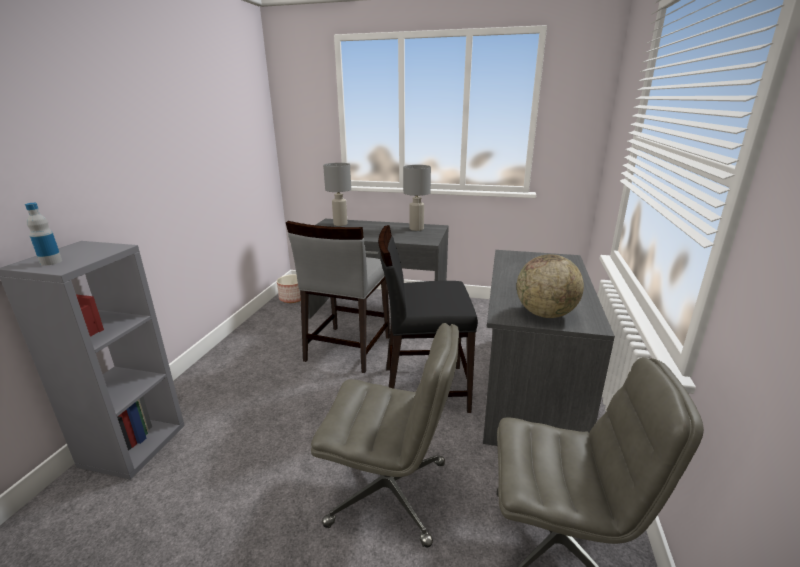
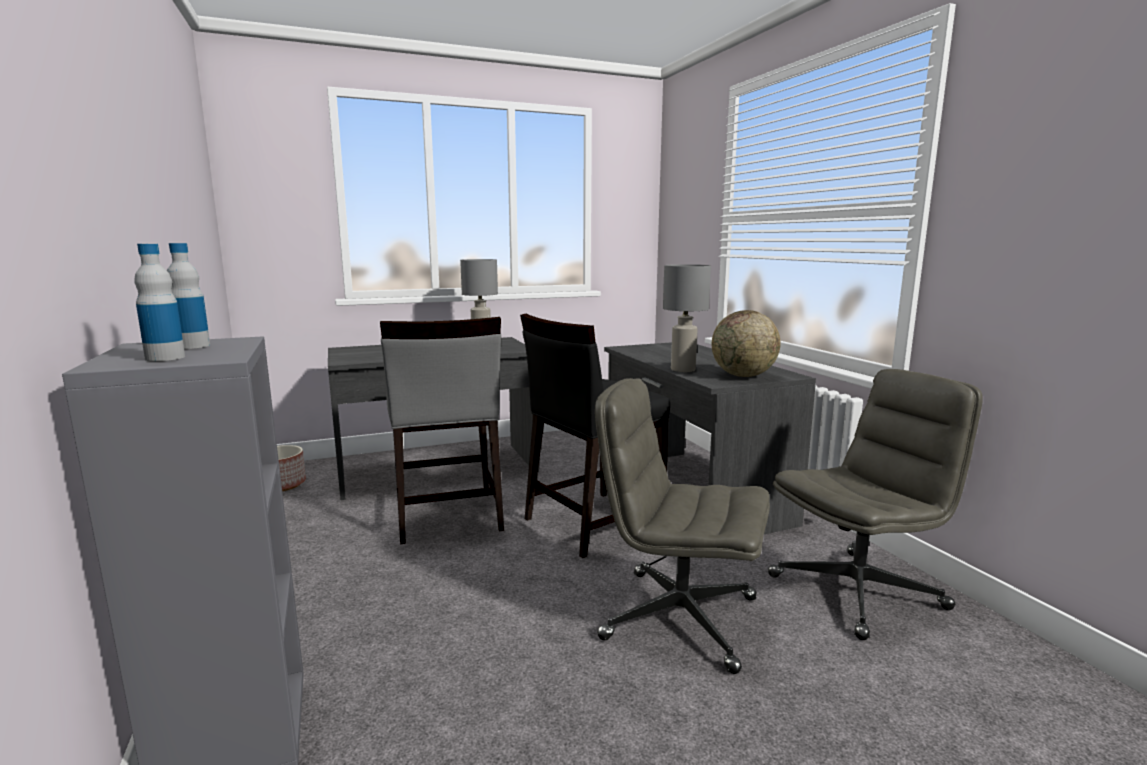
camera: 35 degrees left, 10 degrees down
grey office chair [311,323,459,548] -> grey office chair turned 135 degrees counterclockwise [595,378,770,674]
grey table lamp [323,163,351,226] -> grey table lamp moved to [663,264,711,372]
none -> bottle [167,243,210,349]

